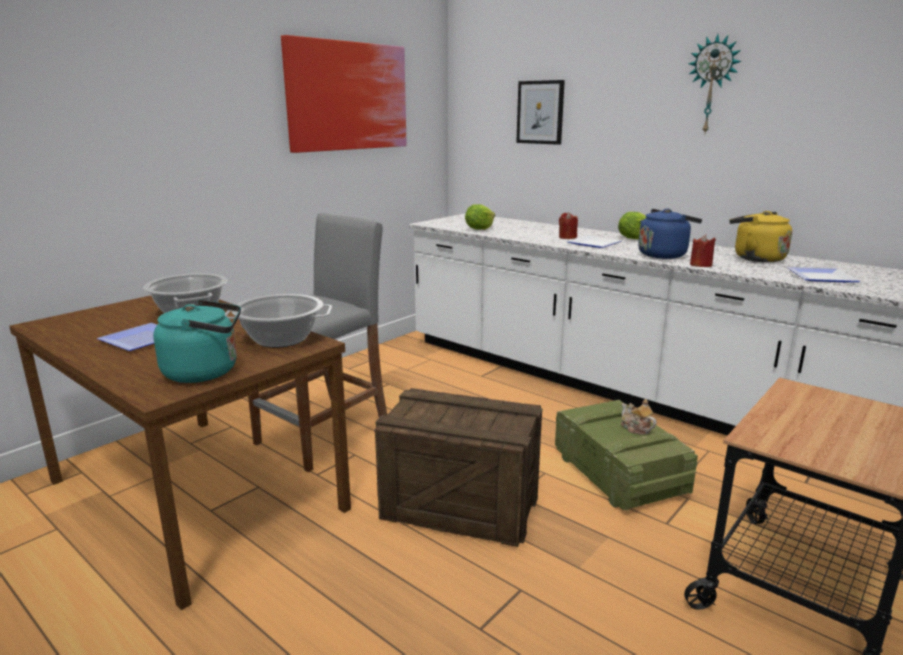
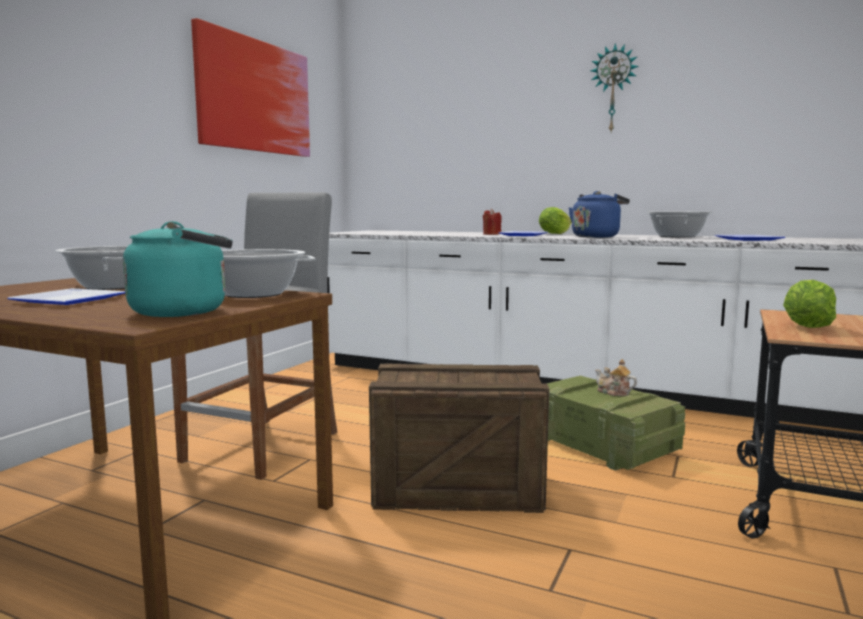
camera: 15 degrees left, 10 degrees down
lettuce [465,204,495,230] -> lettuce moved to [783,280,836,328]
picture [516,80,565,145] -> none
red candle [690,234,716,267] -> none
yellow kettle [730,211,792,262] -> cooking pot [646,211,713,238]

